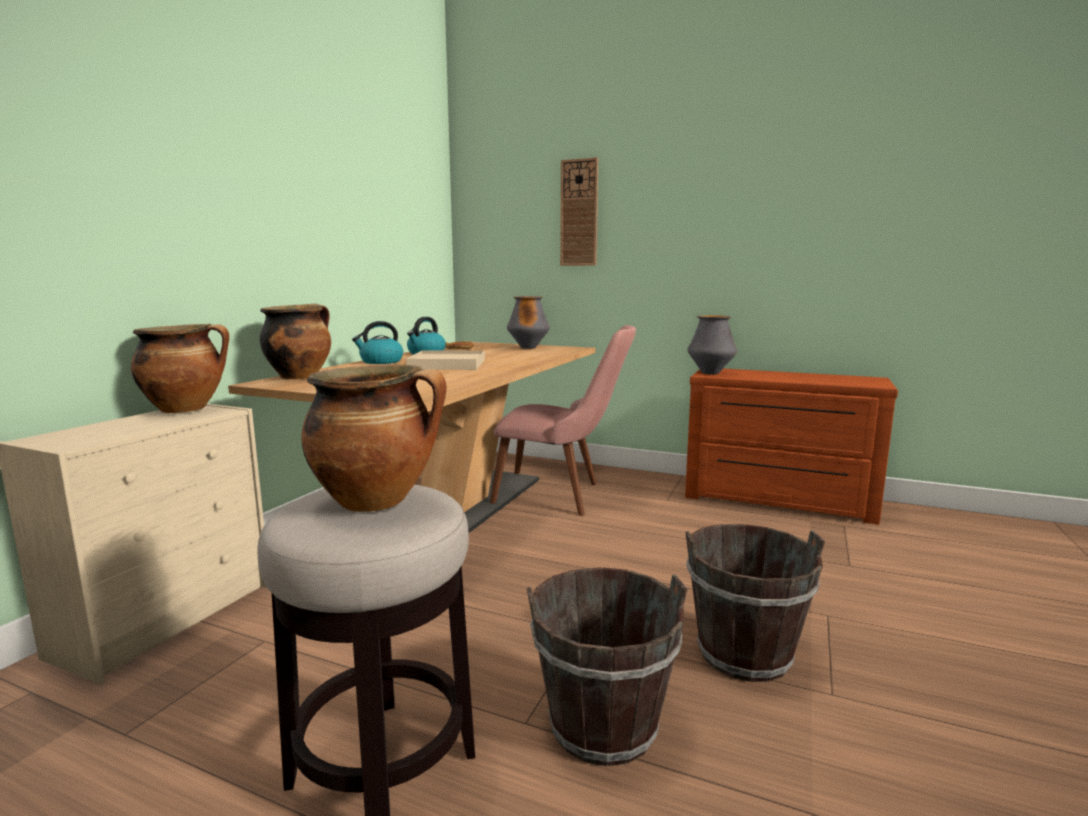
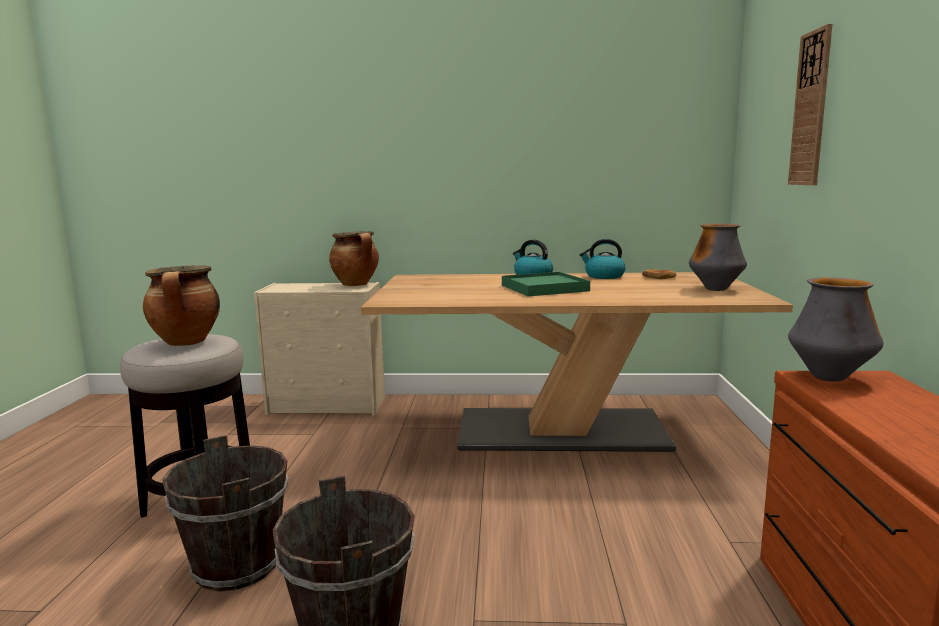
camera: 70 degrees right, 0 degrees up
cooking pot [260,304,331,379] -> none
beige tray [406,351,485,370] -> green tray [502,272,590,296]
pink chair [490,325,636,516] -> none

